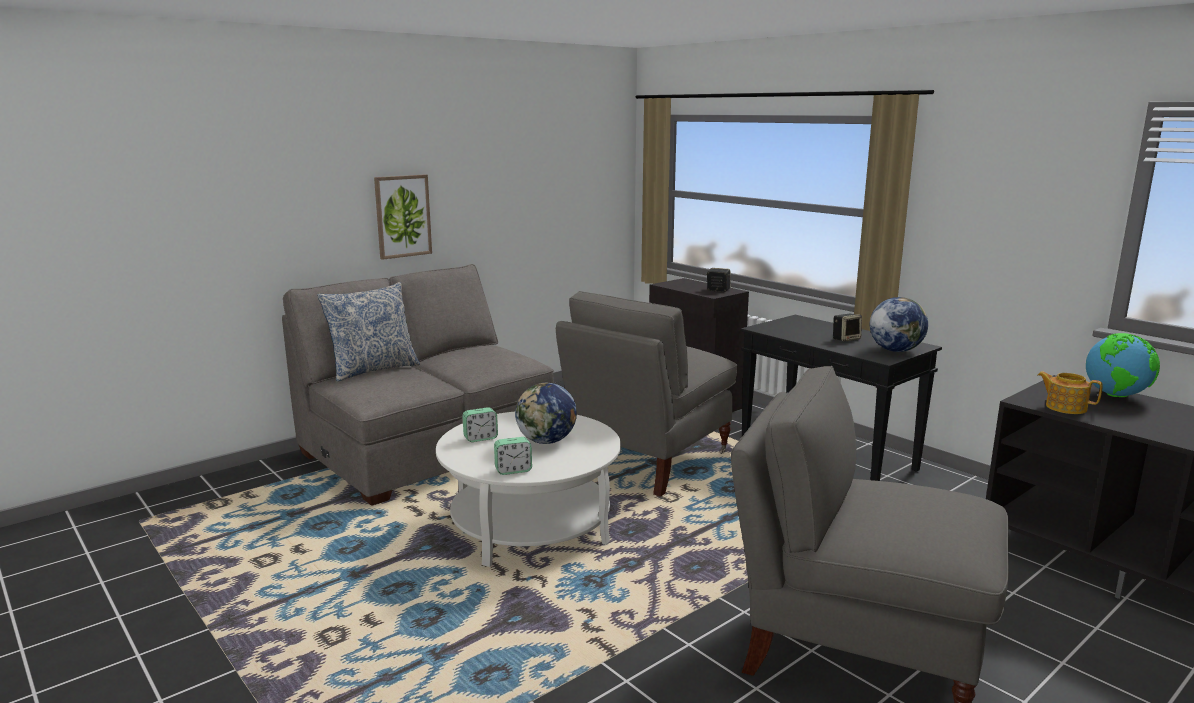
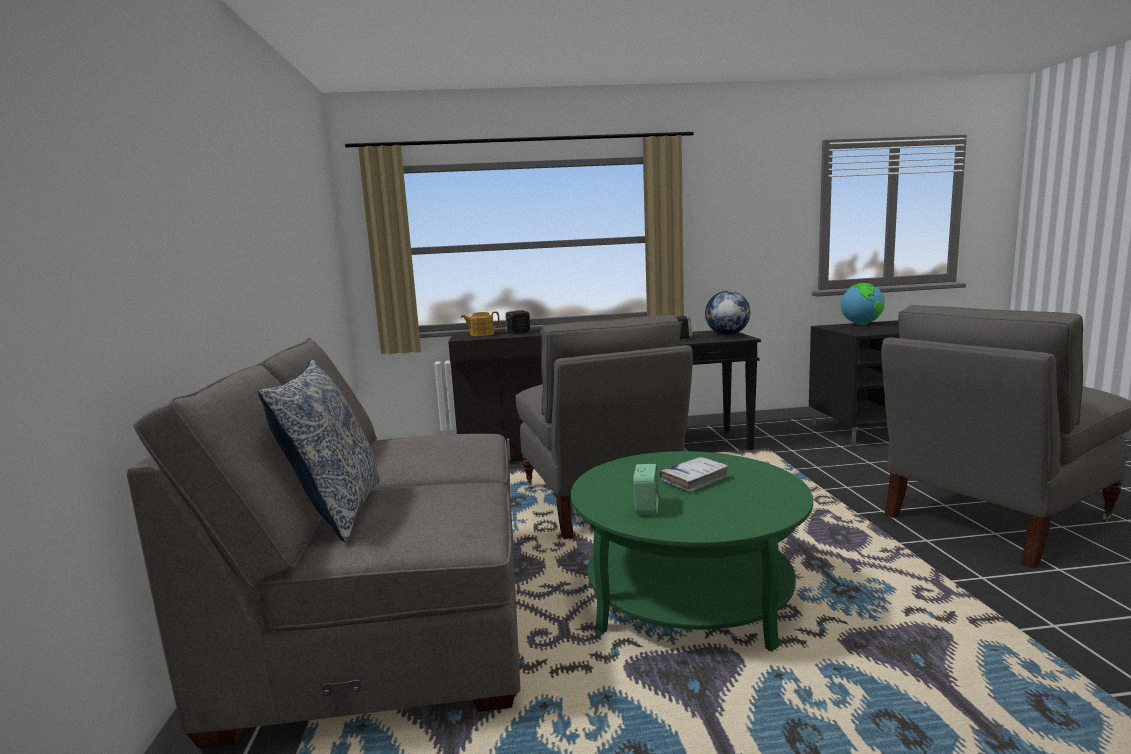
camera: 55 degrees left, 5 degrees down
picture [374,175,432,260] -> none
white coffee table [436,412,621,567] -> green coffee table [571,451,813,651]
alarm clock [494,437,532,475] -> none
globe [515,383,577,444] -> white book [660,457,729,492]
teapot [1038,371,1103,414] -> teapot moved to [461,312,500,336]

